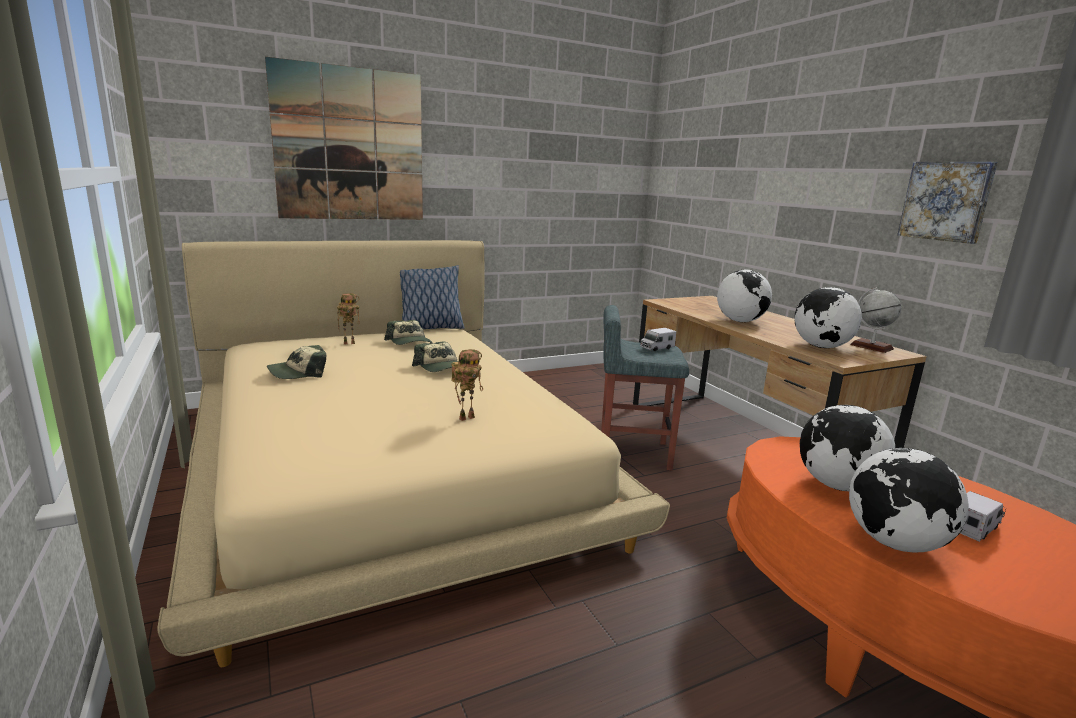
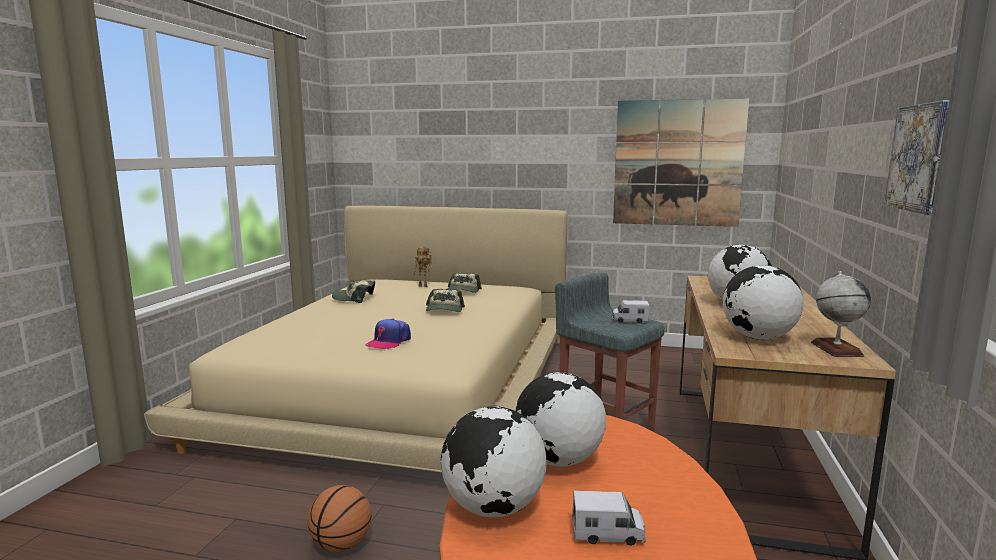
camera: 40 degrees right, 5 degrees down
picture [265,57,423,220] -> picture moved to [613,98,750,227]
pillow [400,265,464,329] -> none
toy robot [451,349,483,421] -> cap [365,319,411,350]
none -> basketball [308,485,372,552]

